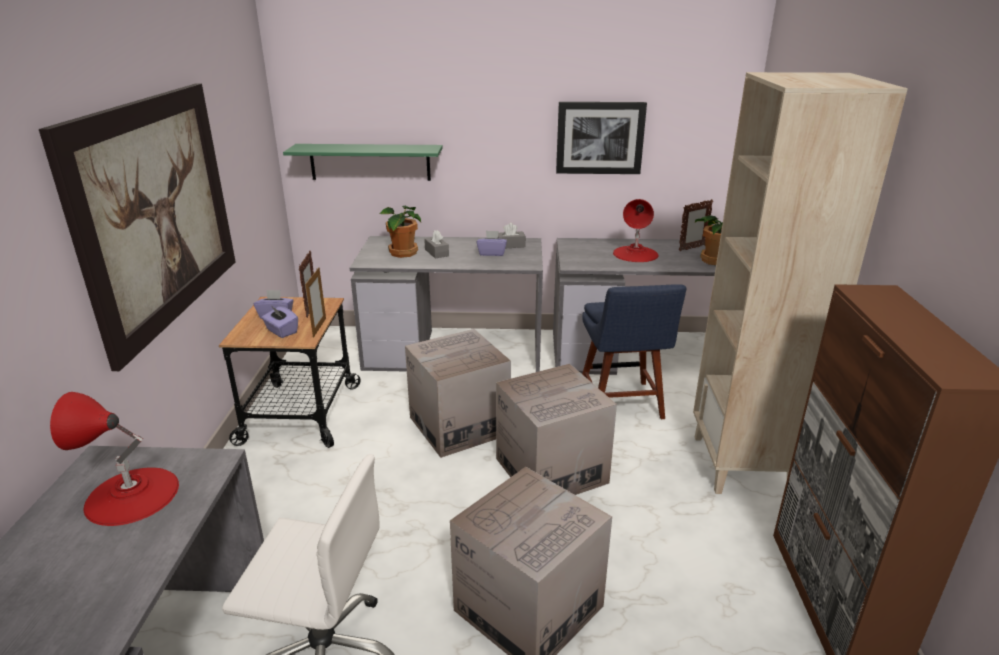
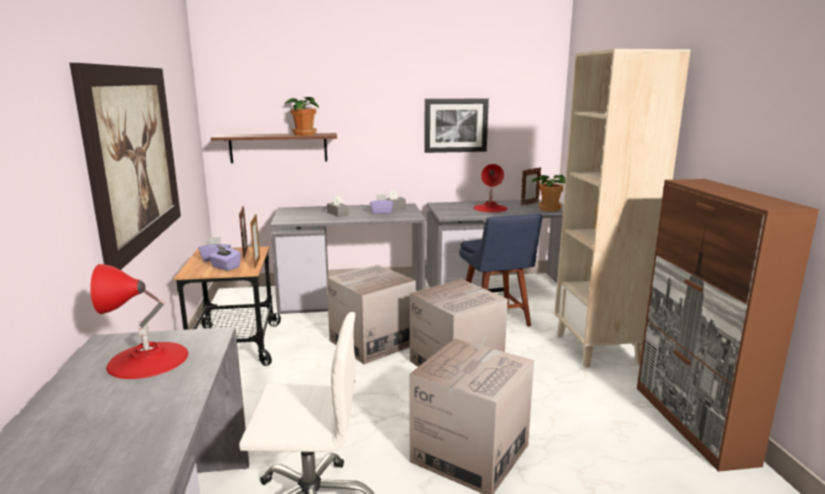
camera: 10 degrees left, 10 degrees down
green shelf [283,144,443,181] -> brown shelf [211,133,337,163]
potted plant [379,205,421,258] -> potted plant moved to [285,97,319,136]

